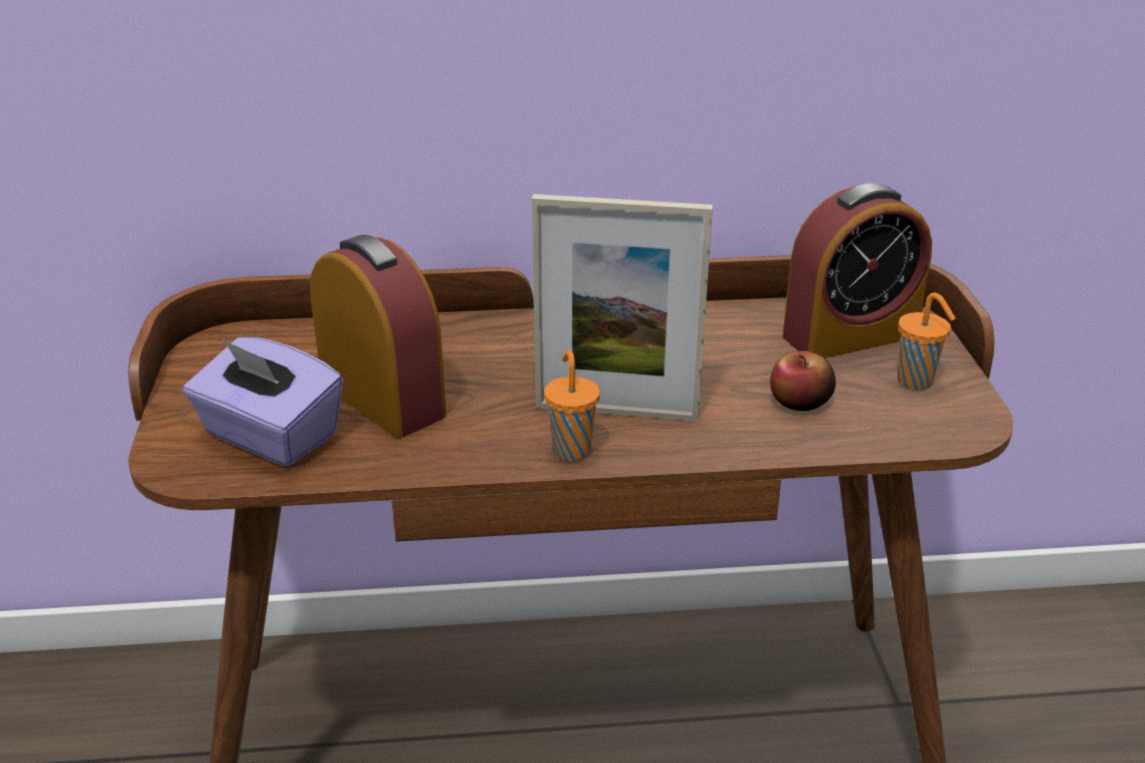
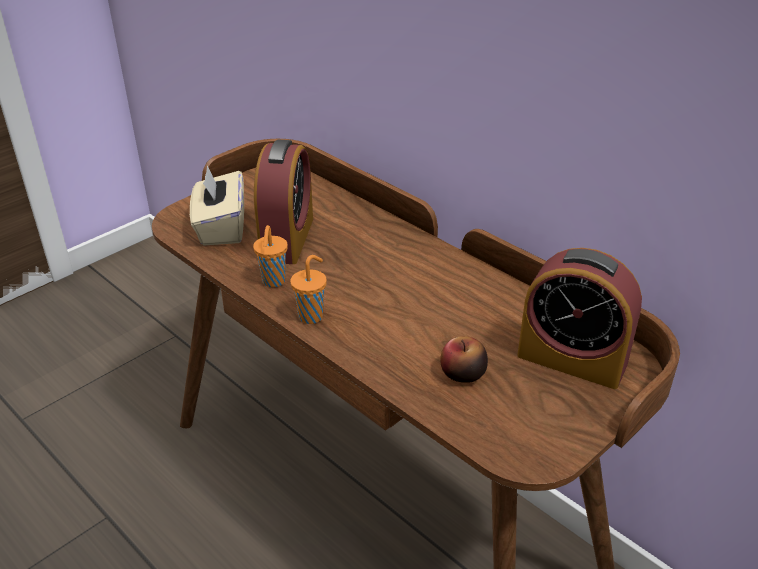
camera: 50 degrees right, 5 degrees up
purple tissue box [183,337,343,466] -> beige tissue box [190,166,244,246]
picture frame [532,194,713,421] -> none
orange cup [897,293,956,390] -> orange cup moved to [253,225,288,287]

